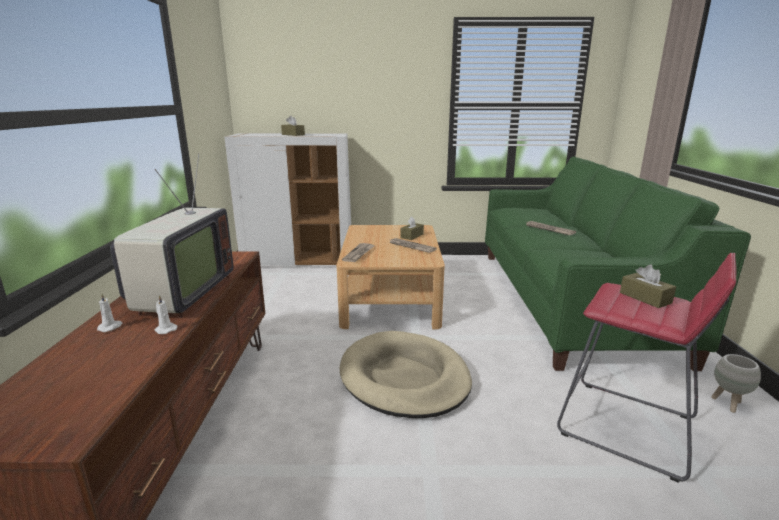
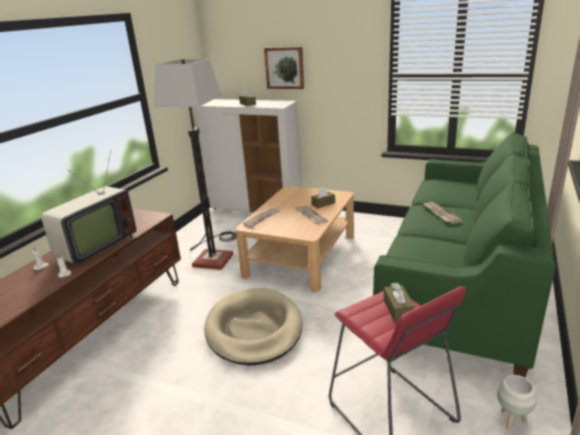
camera: 25 degrees right, 5 degrees up
none -> floor lamp [154,59,237,270]
none -> picture [264,47,304,89]

